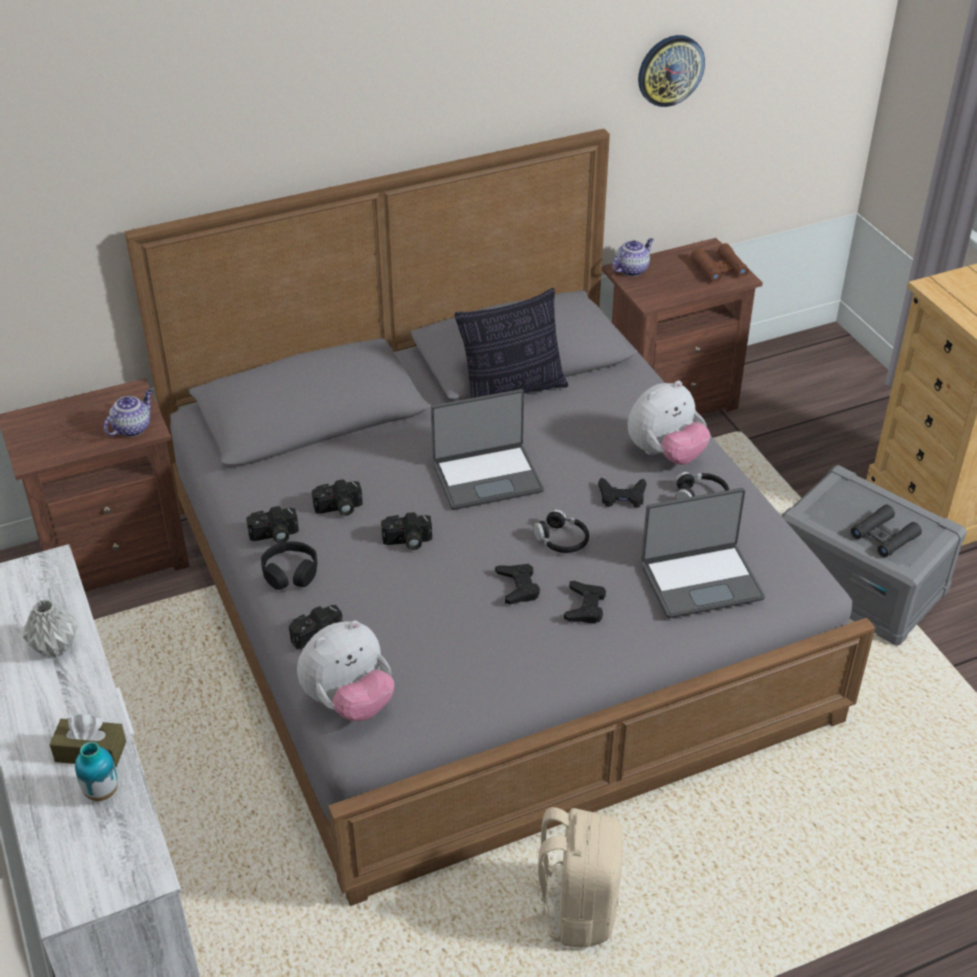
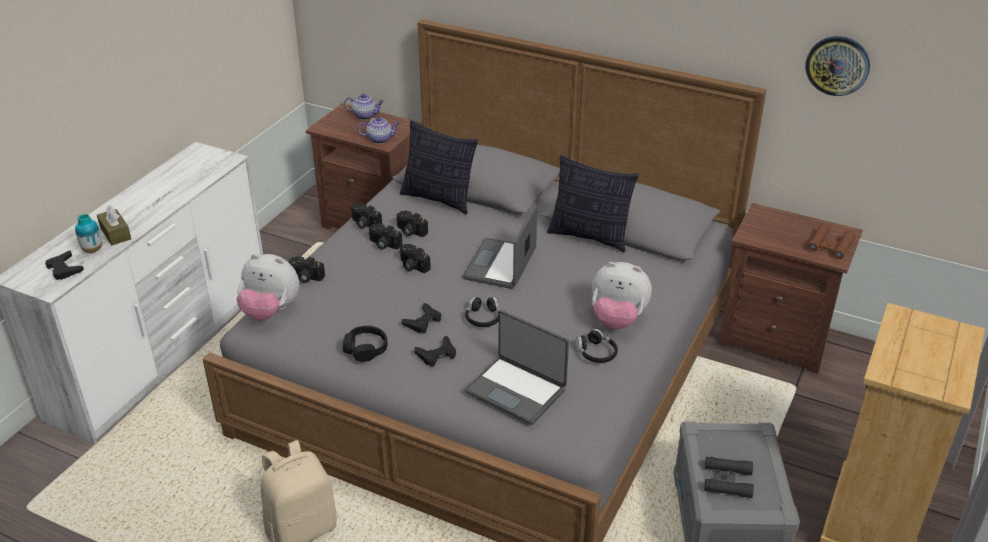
camera: 50 degrees right, 5 degrees down
grey vase [23,599,78,658] -> none
black headphones [261,542,317,590] -> black headphones moved to [343,326,387,362]
laptop [431,389,544,510] -> laptop turned 75 degrees clockwise [463,204,537,289]
black game controller [598,478,646,508] -> black game controller moved to [45,250,84,280]
teapot [612,238,654,276] -> teapot moved to [344,94,384,120]
none -> camera [368,223,402,250]
none -> pillow [400,120,478,214]

